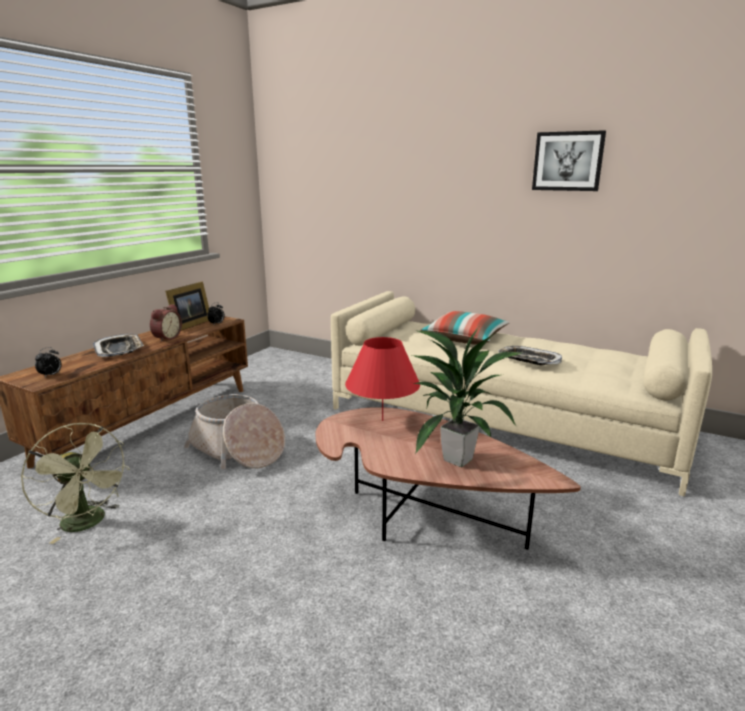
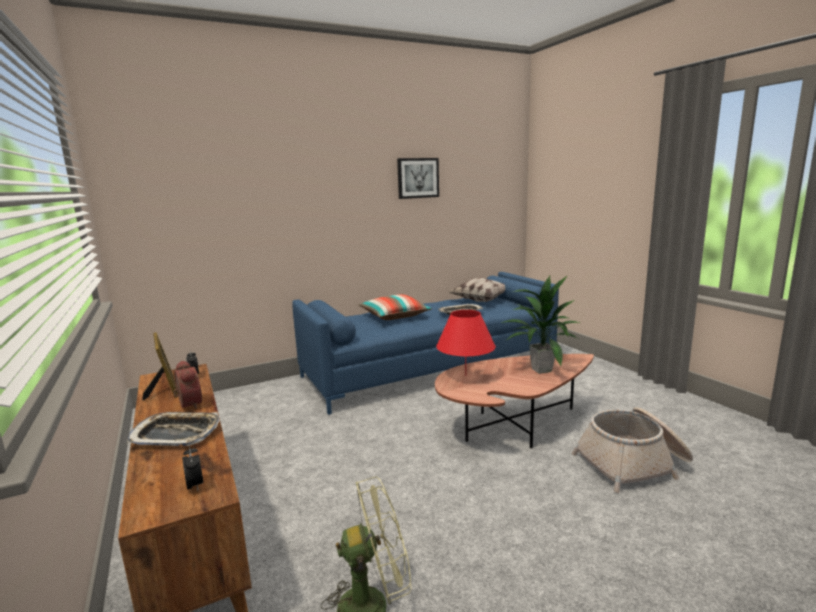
camera: 55 degrees left, 5 degrees down
basket [184,394,285,469] -> basket moved to [572,407,693,493]
beige sofa [331,291,712,496] -> blue sofa [293,272,559,415]
none -> pillow [448,277,505,302]

